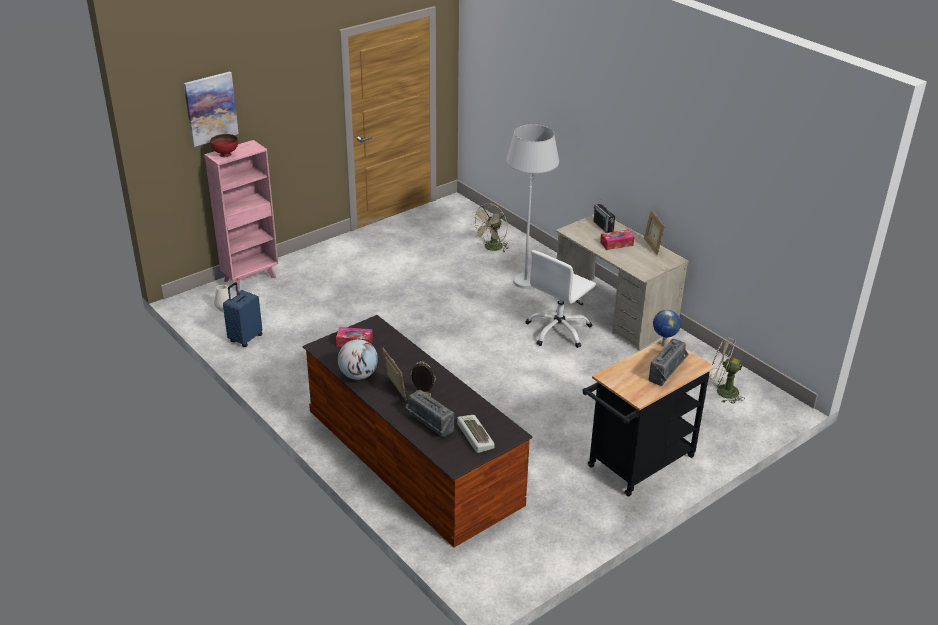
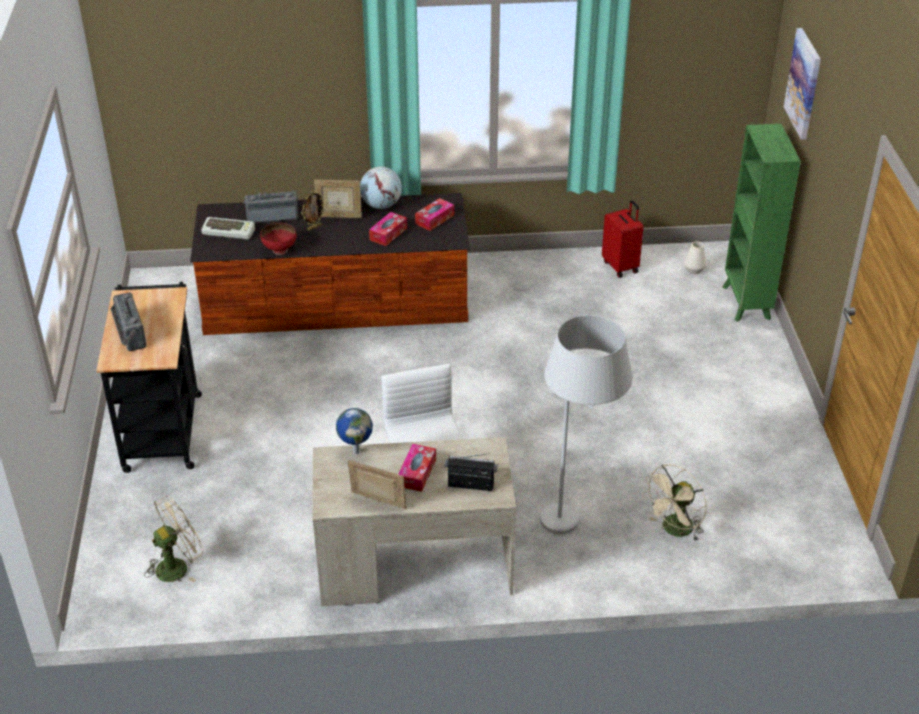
camera: 125 degrees right, 5 degrees up
pink bookcase [205,140,278,292] -> green bookcase [722,124,801,322]
red bowl [210,134,238,157] -> red bowl moved to [260,223,297,255]
blue suitcase [223,282,262,347] -> red suitcase [602,200,643,278]
beige fan [471,203,509,252] -> beige fan turned 120 degrees counterclockwise [642,464,707,542]
globe [653,310,681,347] -> globe moved to [336,408,373,454]
none -> tissue box [369,212,407,246]

